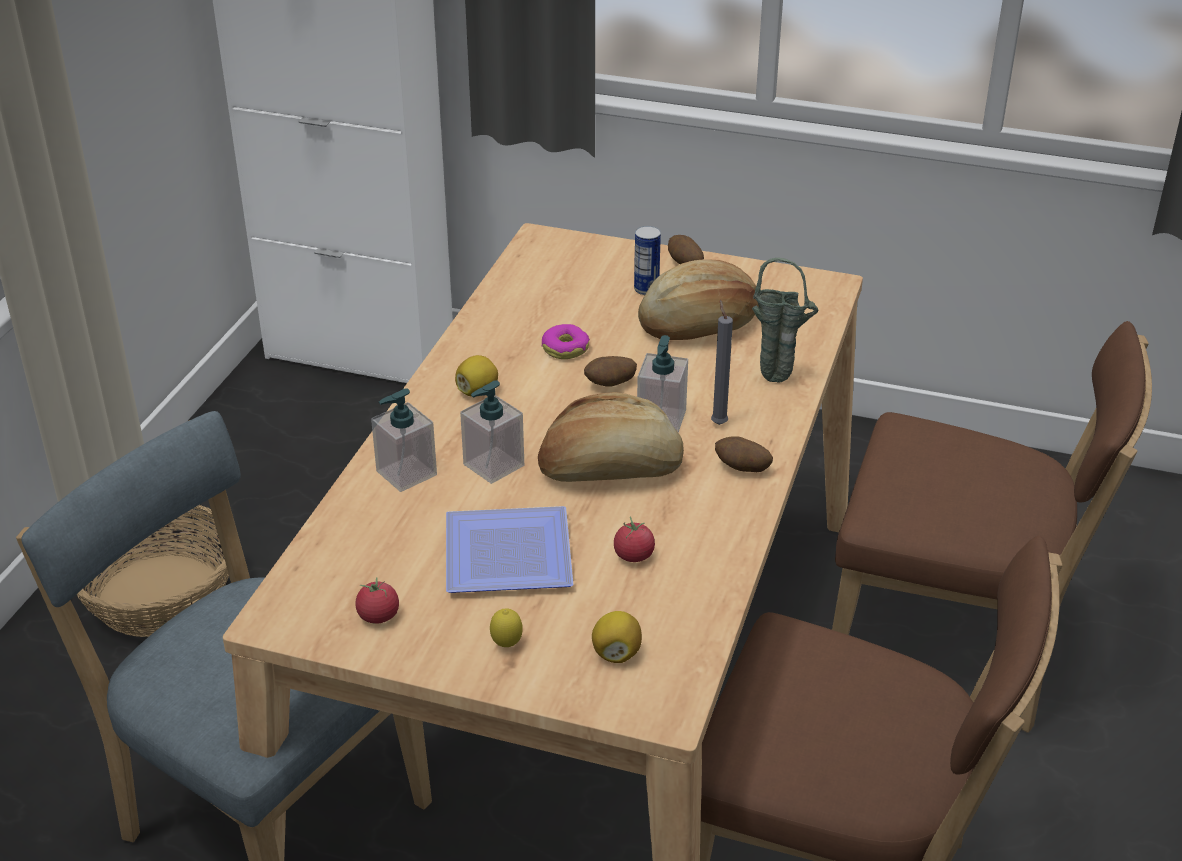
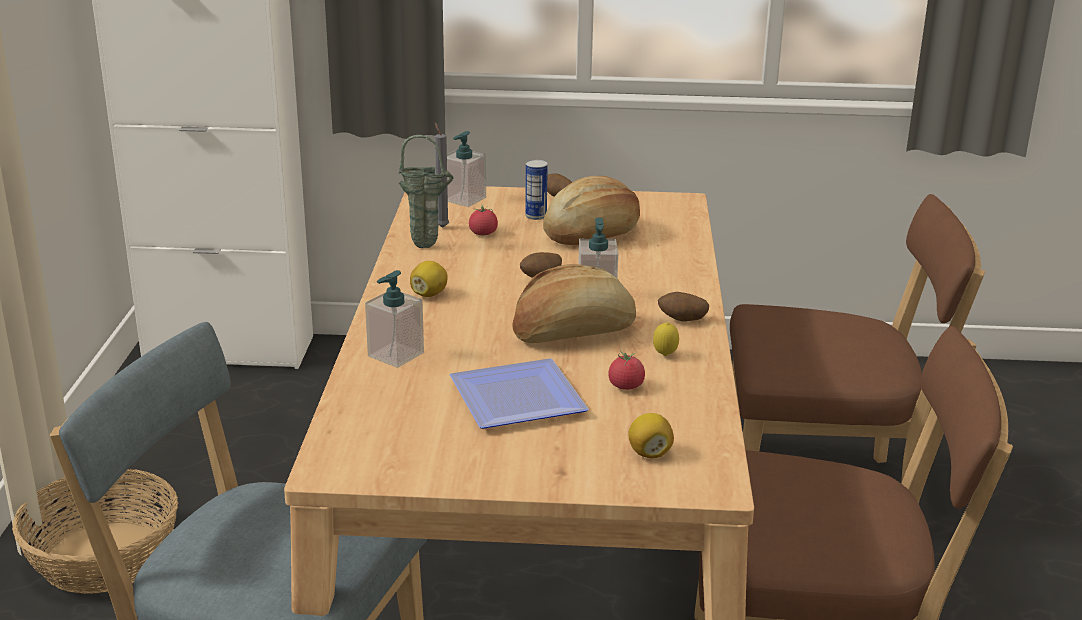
camera: 15 degrees left, 10 degrees down
tomato [355,577,399,624] -> tomato moved to [469,205,498,235]
soap dispenser [460,380,524,484] -> soap dispenser moved to [447,131,486,207]
lemon [490,608,523,647] -> lemon moved to [653,322,679,356]
donut [541,324,590,359] -> none
grey candle [711,300,733,425] -> grey candle moved to [434,122,449,228]
green vase [752,258,819,383] -> green vase moved to [399,135,453,248]

